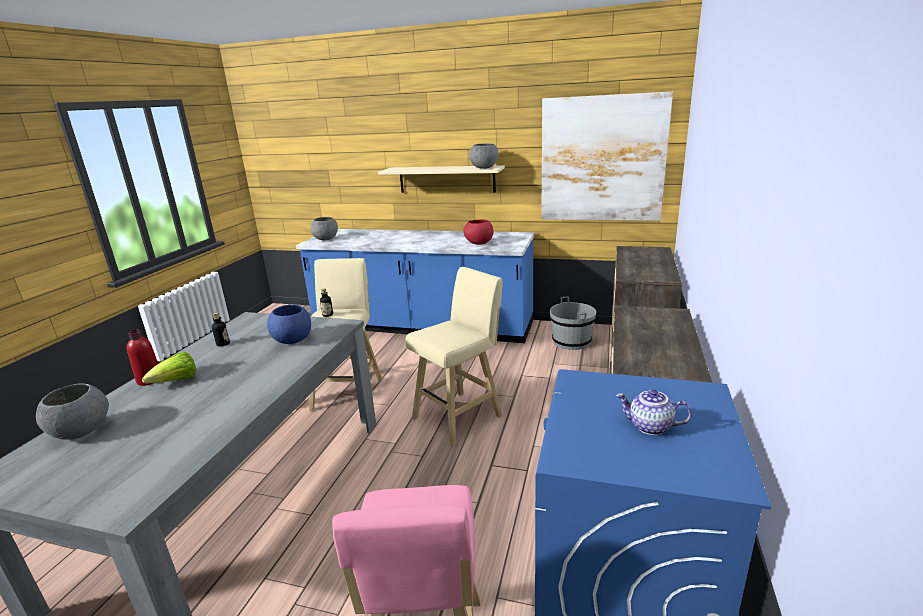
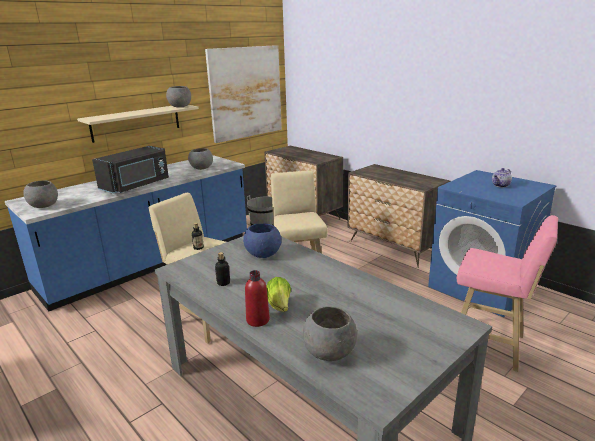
camera: 60 degrees left, 0 degrees up
red bowl [464,219,494,245] -> grey bowl [188,148,213,170]
none -> black microwave [92,146,169,194]

